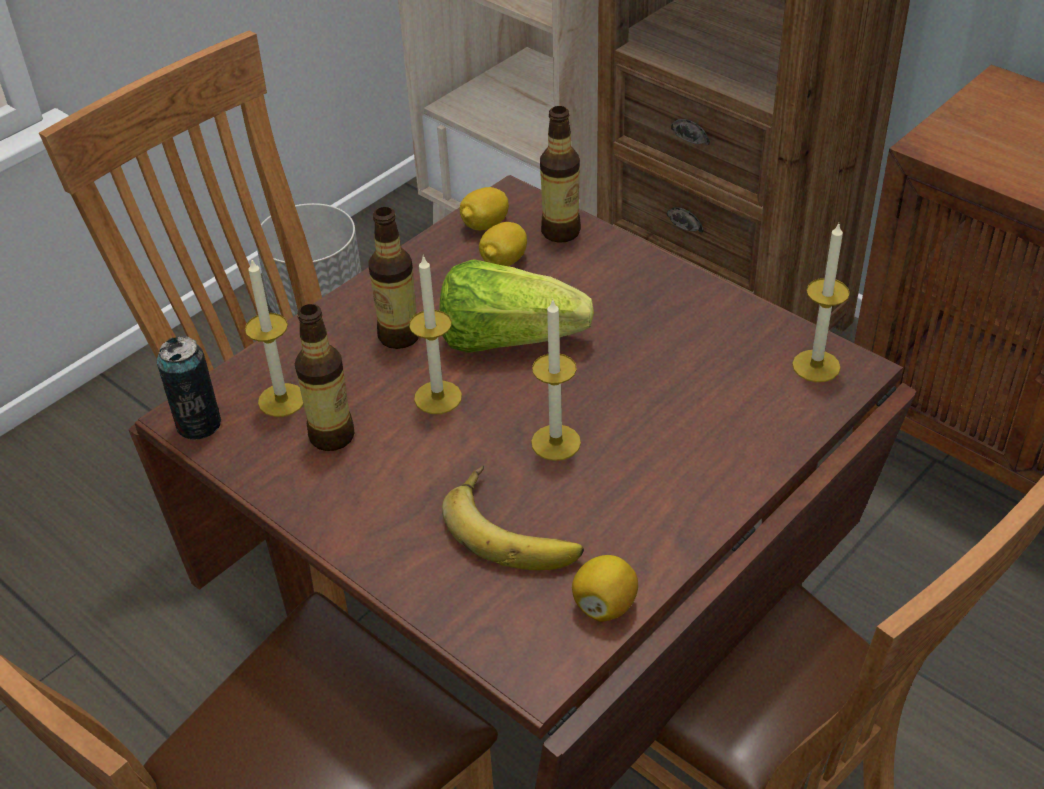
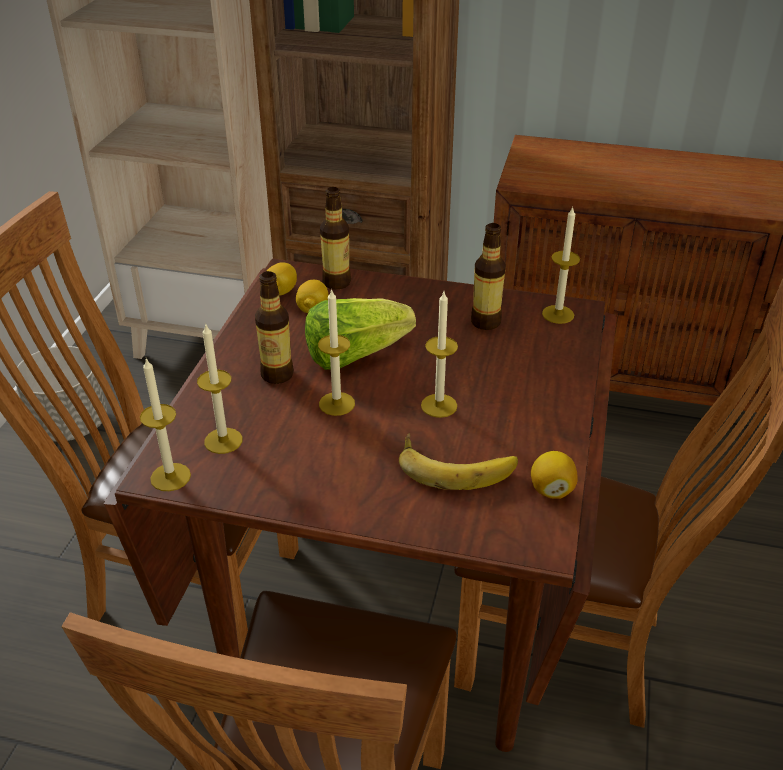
camera: 30 degrees left, 5 degrees down
can [157,336,221,439] -> candle [140,358,191,491]
bottle [295,304,354,451] -> bottle moved to [471,223,506,330]

